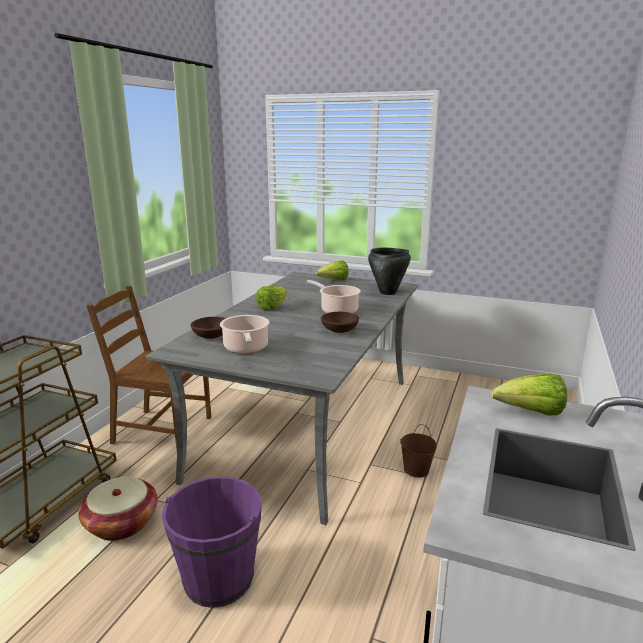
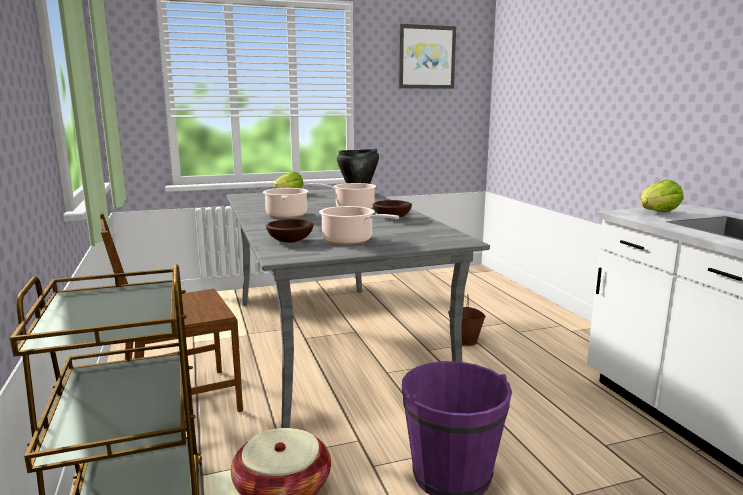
camera: 40 degrees left, 5 degrees down
lettuce [255,286,287,310] -> cooking pot [263,188,309,218]
none -> picture [399,24,456,89]

